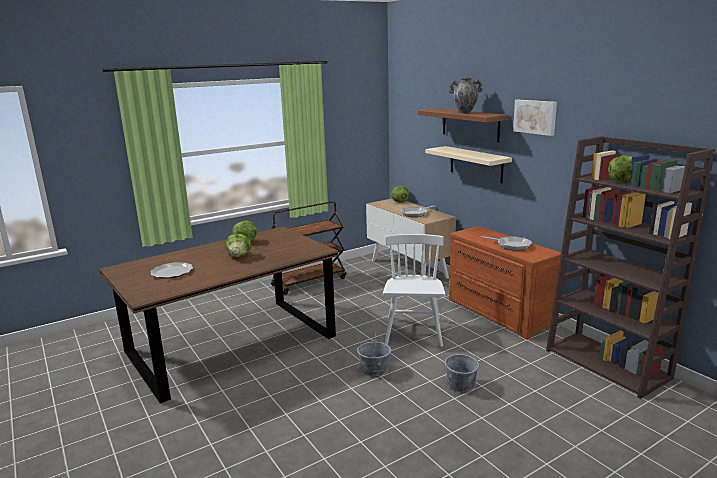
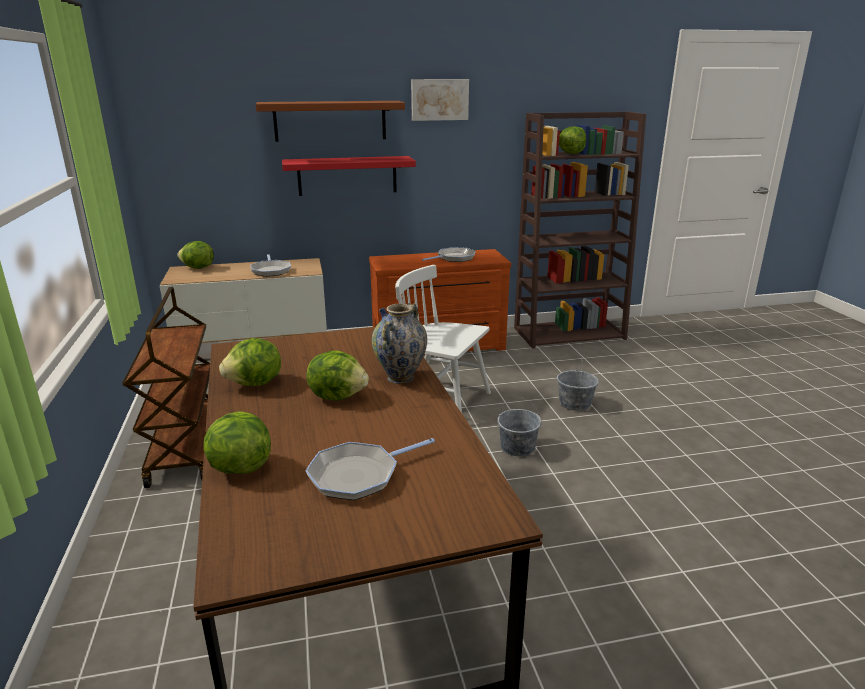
camera: 70 degrees left, 5 degrees up
plate [150,262,193,279] -> frying pan [306,438,435,500]
beige shelf [425,146,512,183] -> red shelf [282,156,416,196]
vase [449,77,483,114] -> vase moved to [372,303,427,384]
none -> lettuce [203,411,271,474]

